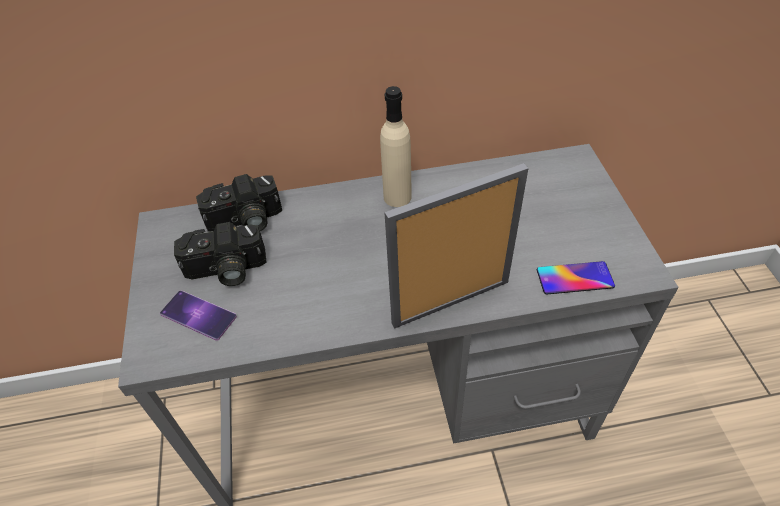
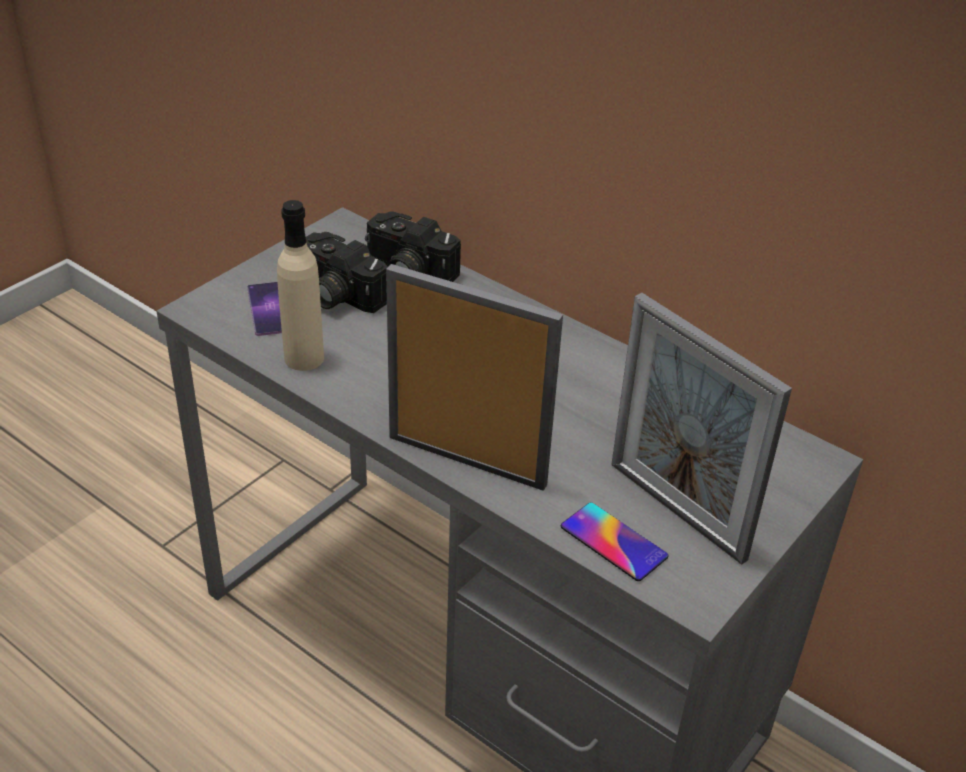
camera: 45 degrees right, 10 degrees down
beige bottle [380,86,412,207] -> beige bottle moved to [277,200,324,371]
none -> picture frame [611,293,792,565]

